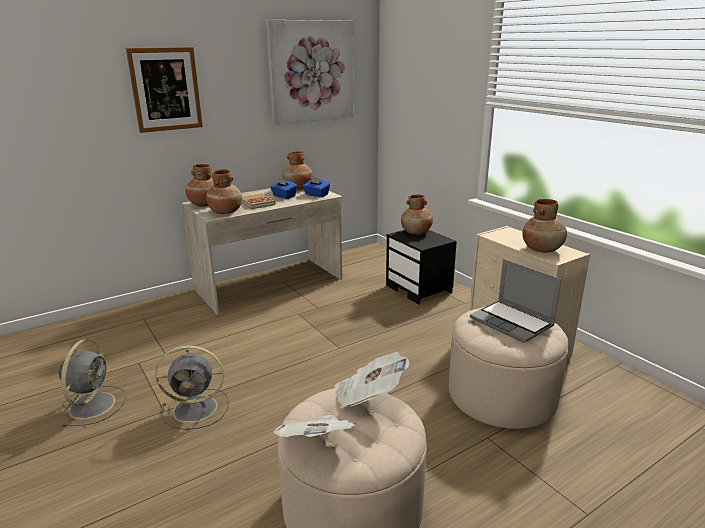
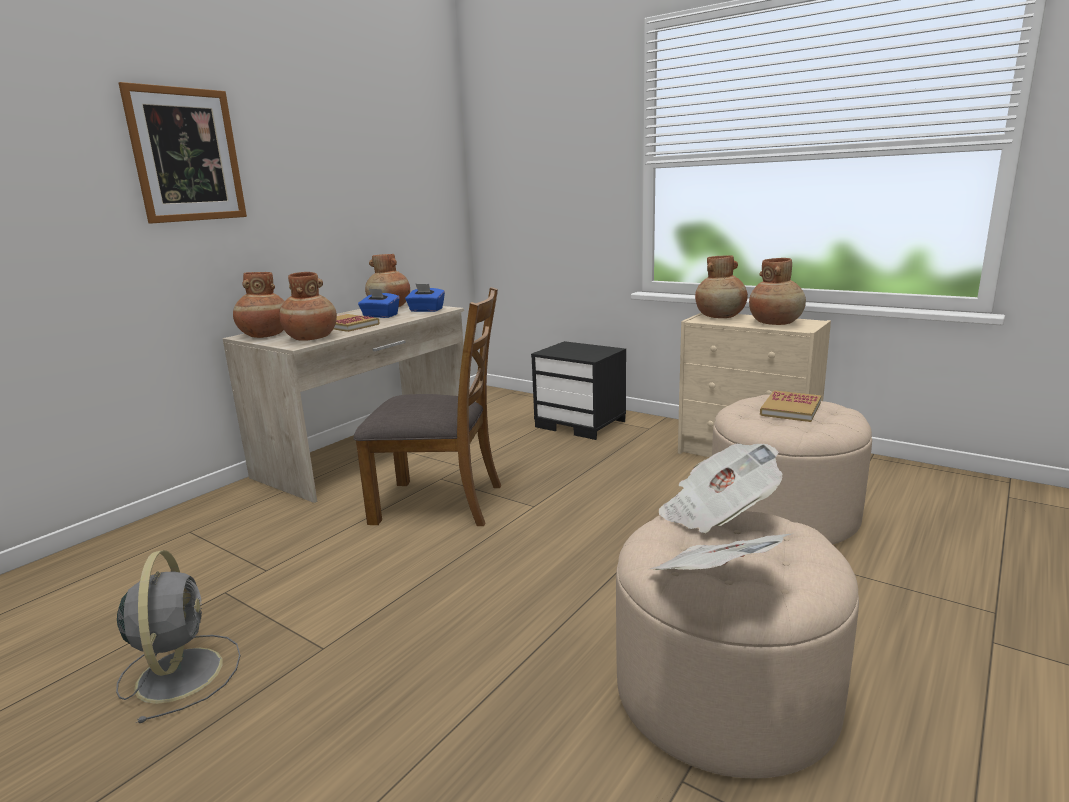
camera: 20 degrees left, 5 degrees down
grey fan [156,345,229,430] -> none
picture [266,20,354,125] -> none
brown vase [401,195,433,235] -> brown vase moved to [695,255,748,318]
laptop [470,259,561,343] -> book [760,390,821,422]
none -> brown chair [354,287,501,526]

